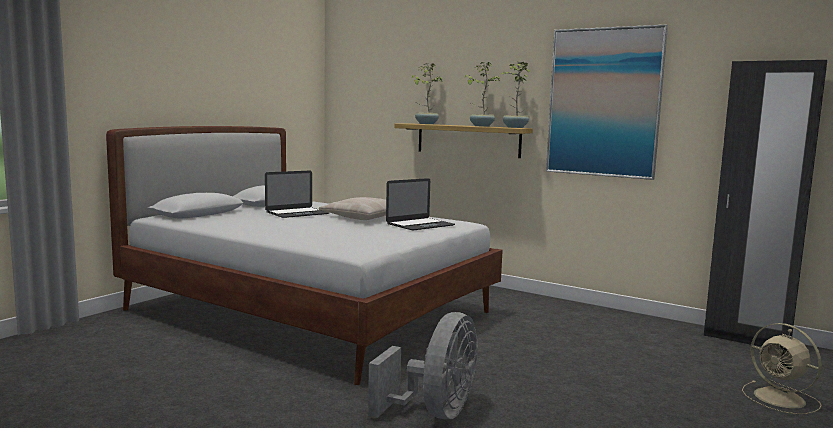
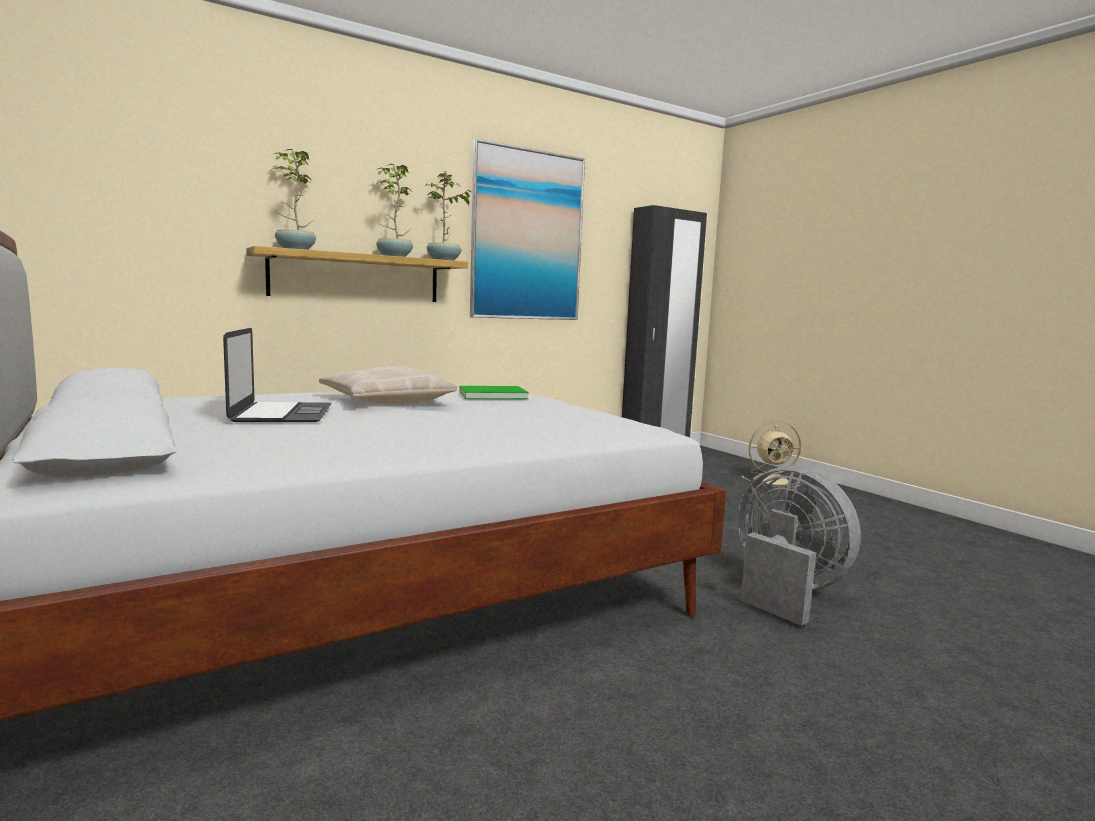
camera: 65 degrees left, 0 degrees up
laptop [386,178,455,230] -> green book [459,386,529,399]

